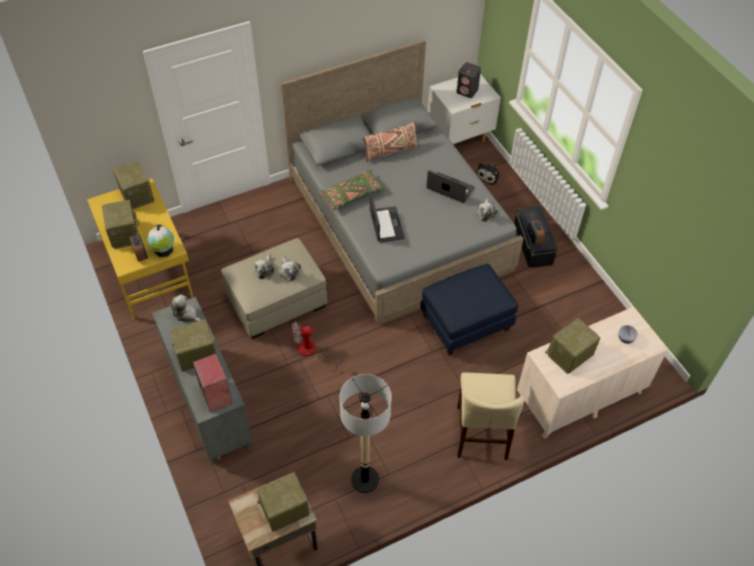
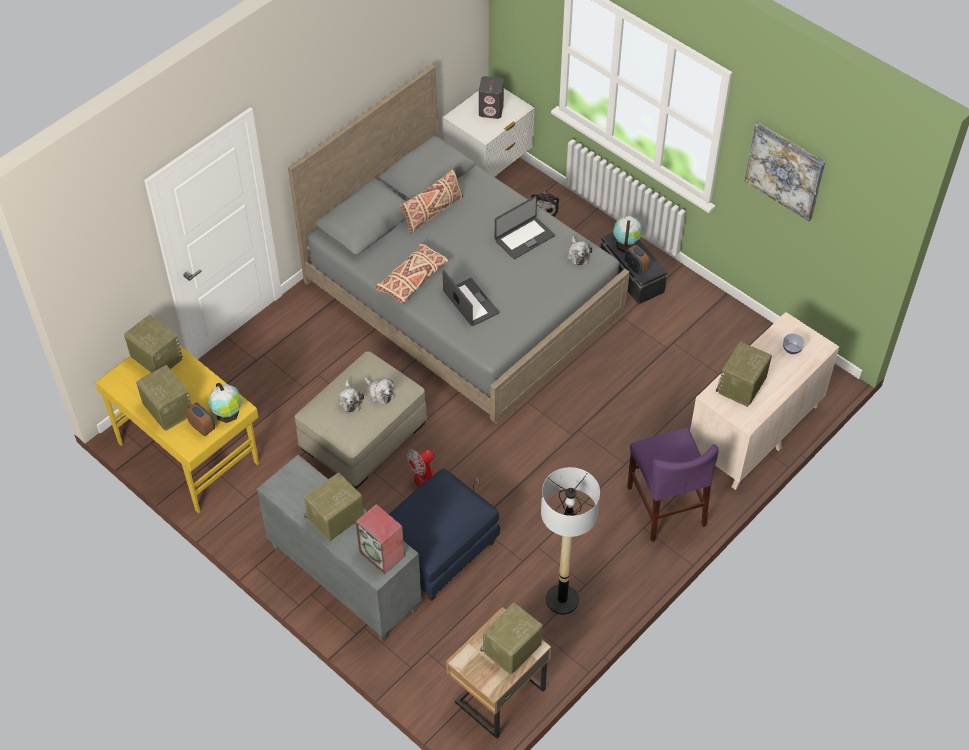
camera: 20 degrees left, 0 degrees up
plush toy [170,294,201,322] -> none
green pillow [318,170,385,210] -> beige pillow [374,242,450,304]
blue ottoman [420,264,518,355] -> blue ottoman moved to [389,468,500,601]
laptop [426,170,475,203] -> laptop turned 135 degrees clockwise [495,196,555,259]
beige chair [457,372,524,460] -> purple chair [627,428,719,542]
none -> globe [613,216,642,253]
none -> picture [745,122,825,221]

